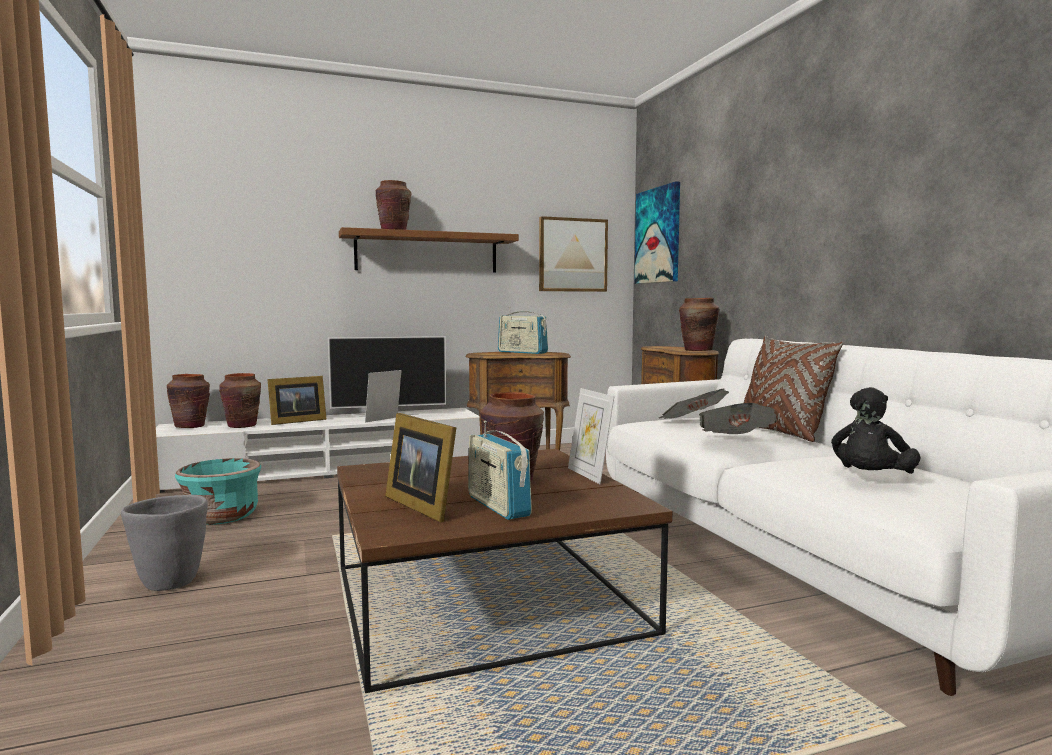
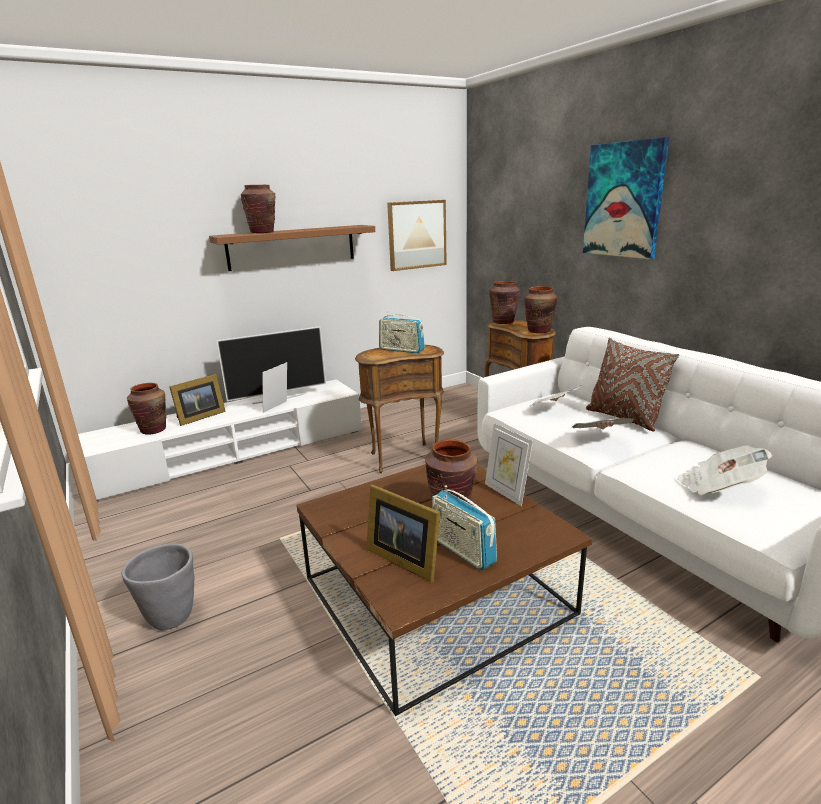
camera: 10 degrees left, 15 degrees up
brown vase [167,374,210,428] -> brown vase moved to [489,281,520,324]
turquoise planter [175,458,261,525] -> none
picture [634,181,680,284] -> picture moved to [583,137,669,259]
black plush toy [831,387,920,474] -> newspaper [677,445,772,495]

